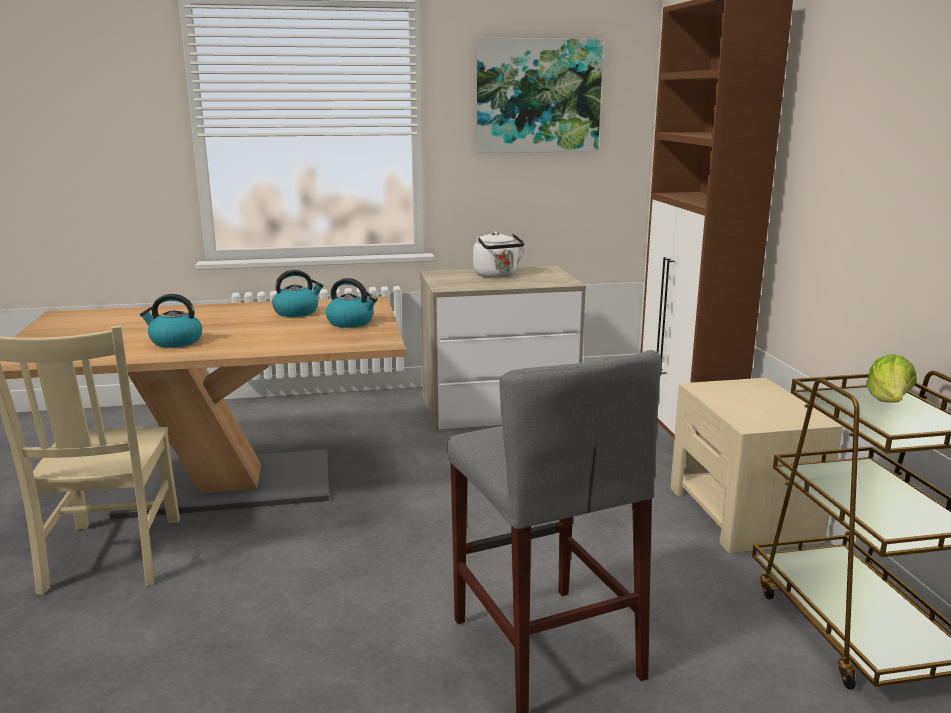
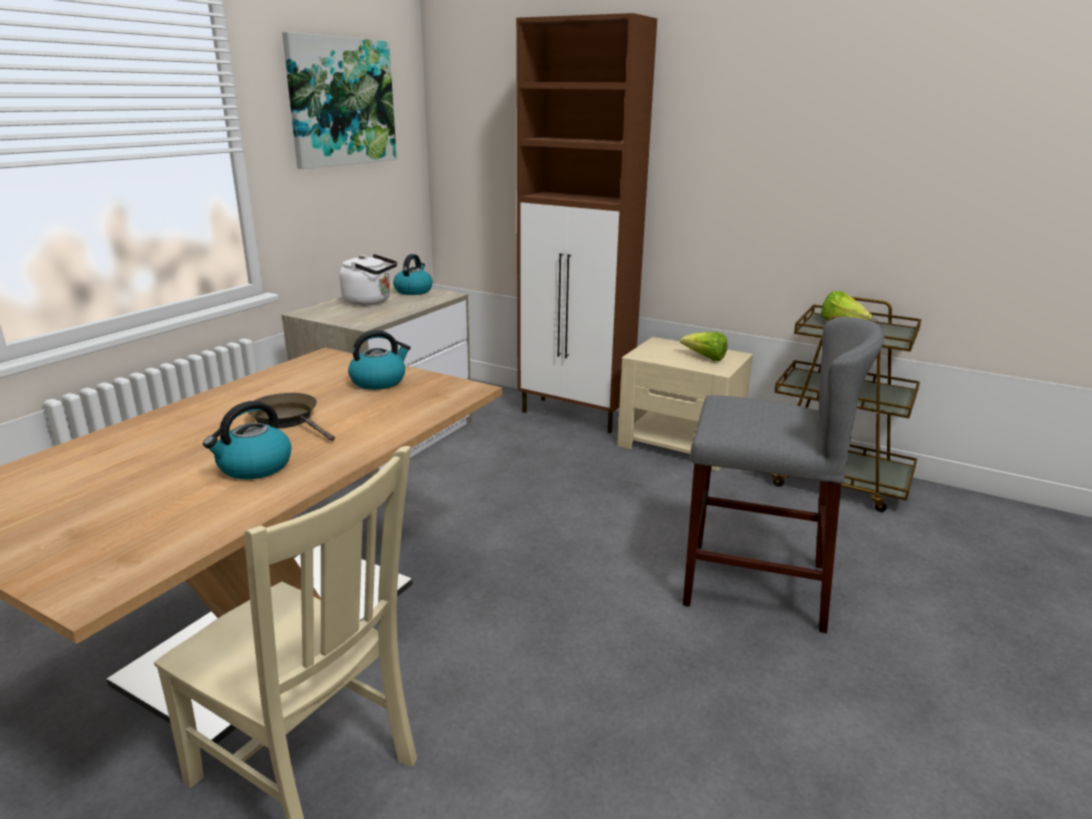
camera: 50 degrees left, 5 degrees up
kettle [272,270,324,317] -> kettle moved to [393,254,433,295]
none -> brown frying pan [247,393,335,441]
none -> lettuce [680,332,727,361]

